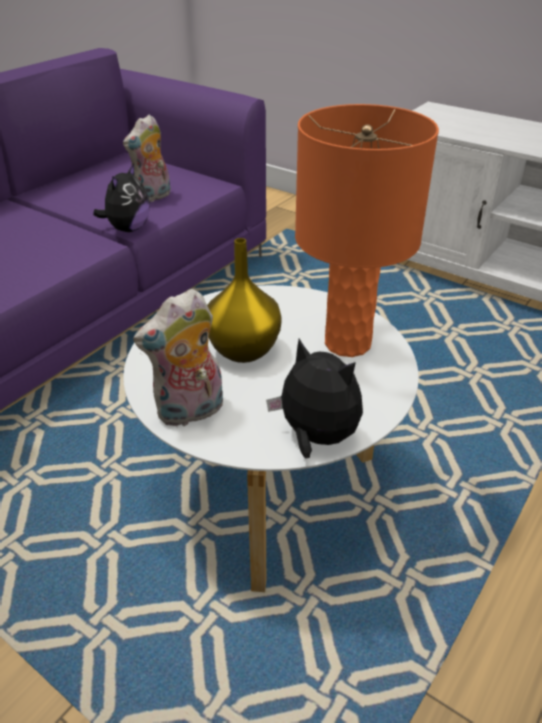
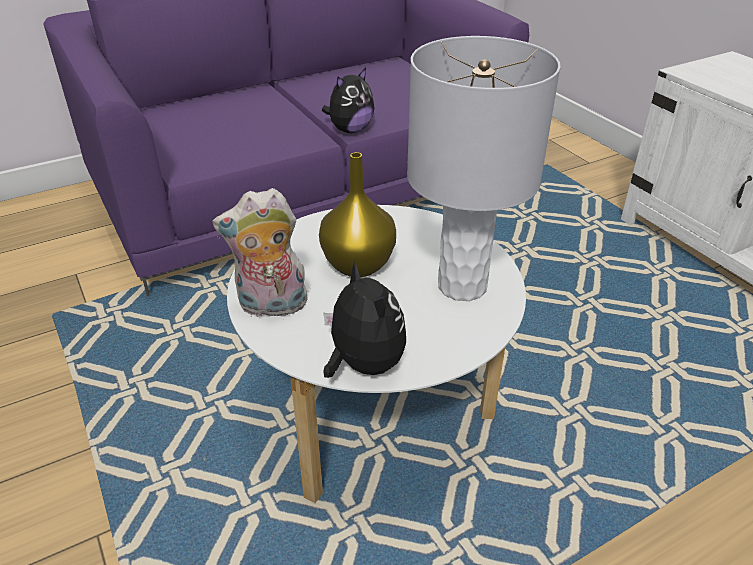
camera: 25 degrees right, 0 degrees up
plush toy [123,115,171,202] -> none
orange table lamp [295,104,439,357] -> grey table lamp [407,36,561,301]

